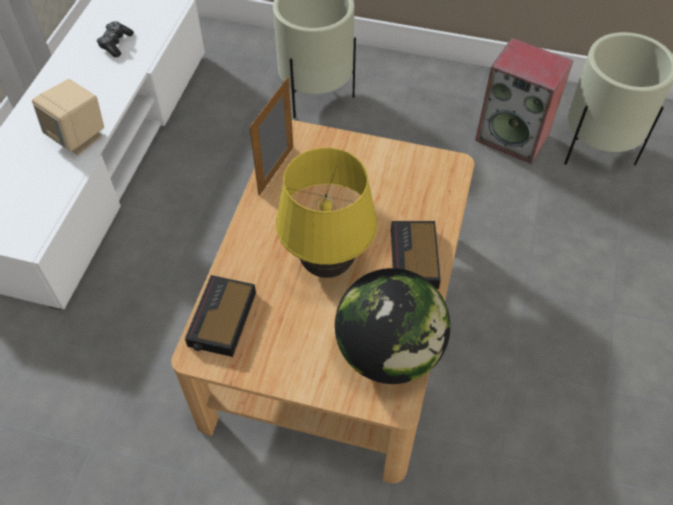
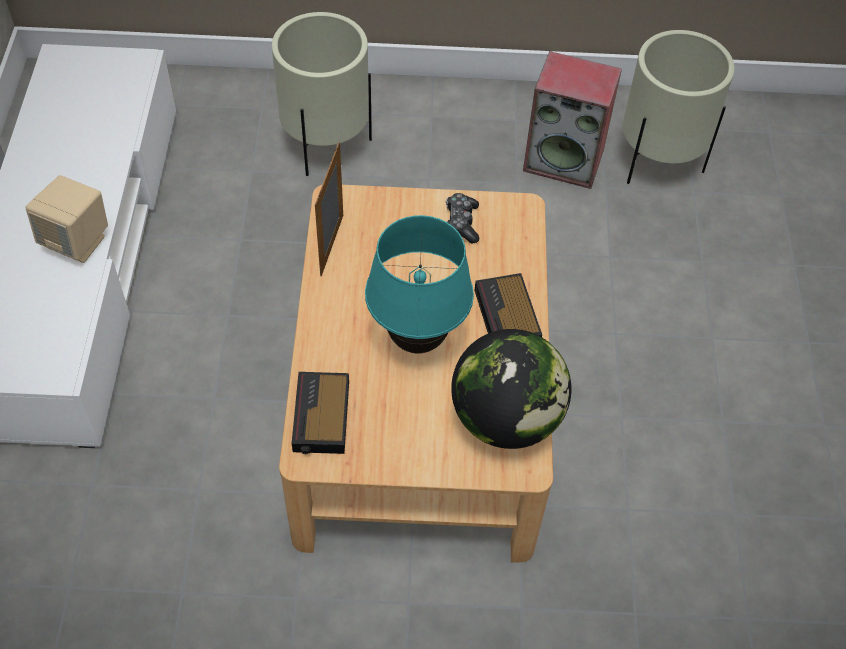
camera: 15 degrees left, 0 degrees up
game controller [97,21,134,57] -> game controller moved to [446,193,479,243]
yellow table lamp [276,147,377,278] -> turquoise table lamp [365,215,474,354]

